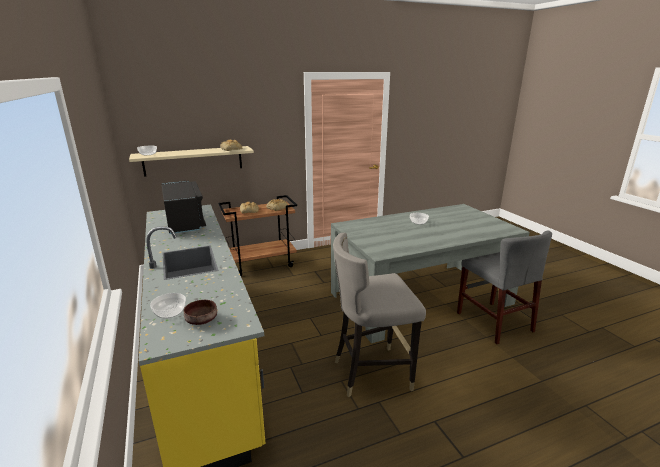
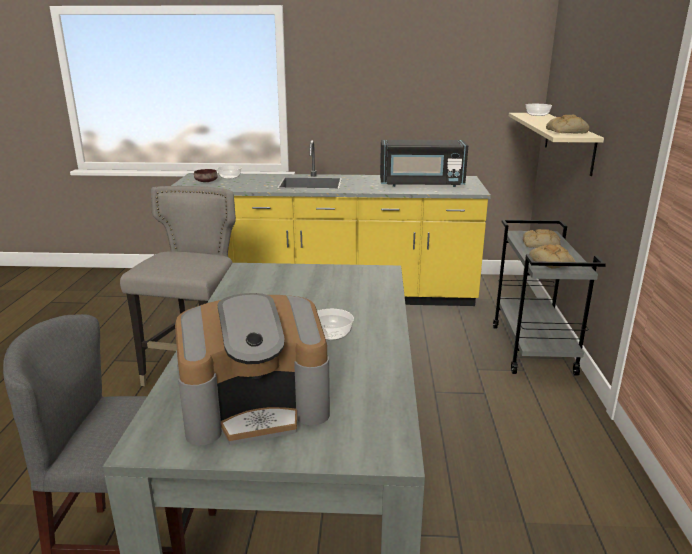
camera: 115 degrees right, 0 degrees up
brown cart [218,195,297,276] -> grey cart [493,220,606,376]
none -> coffee machine [175,293,330,445]

